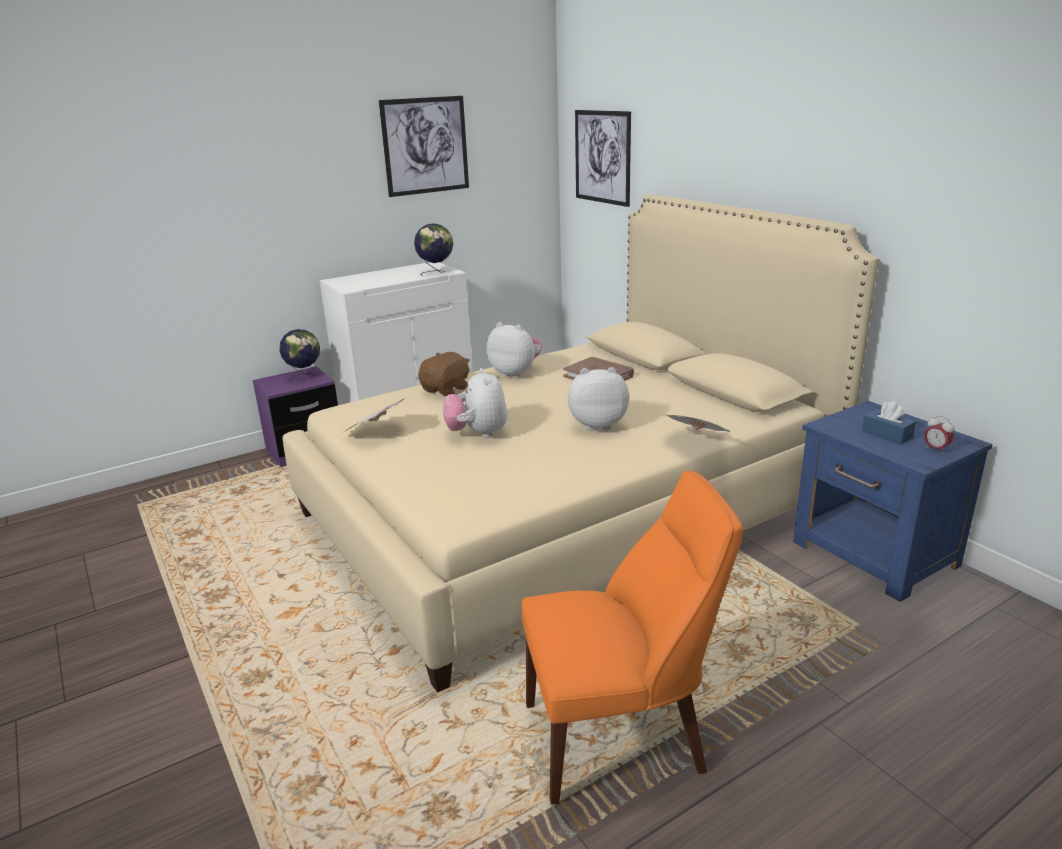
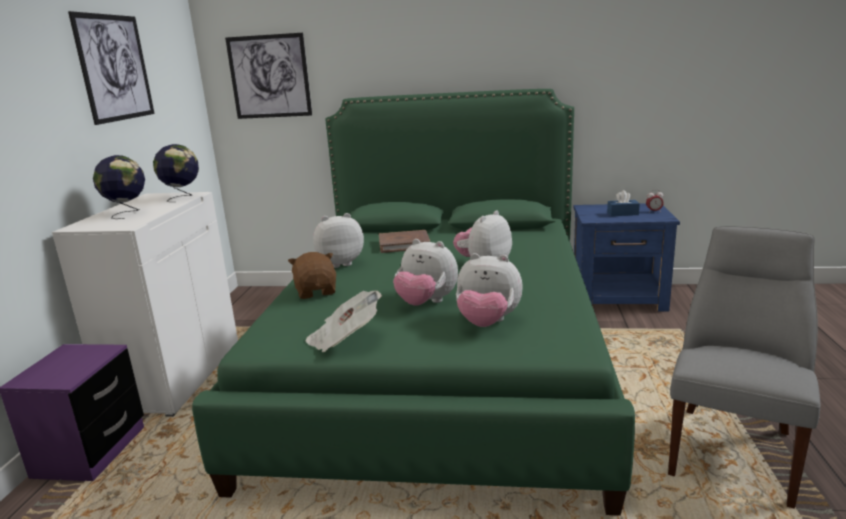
camera: 50 degrees left, 5 degrees down
globe [279,329,320,382] -> globe moved to [93,155,145,219]
beige bed [282,195,879,693] -> green bed [192,89,635,516]
orange chair [522,471,743,805] -> grey chair [668,226,821,509]
newspaper [661,414,731,432] -> none
none -> plush toy [456,253,523,327]

